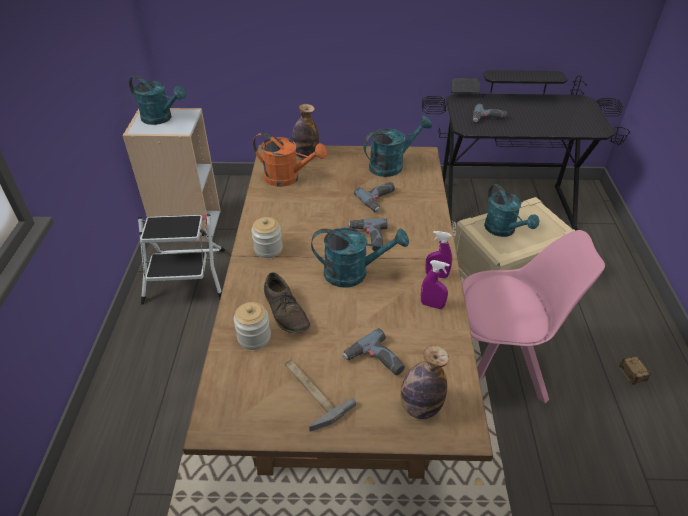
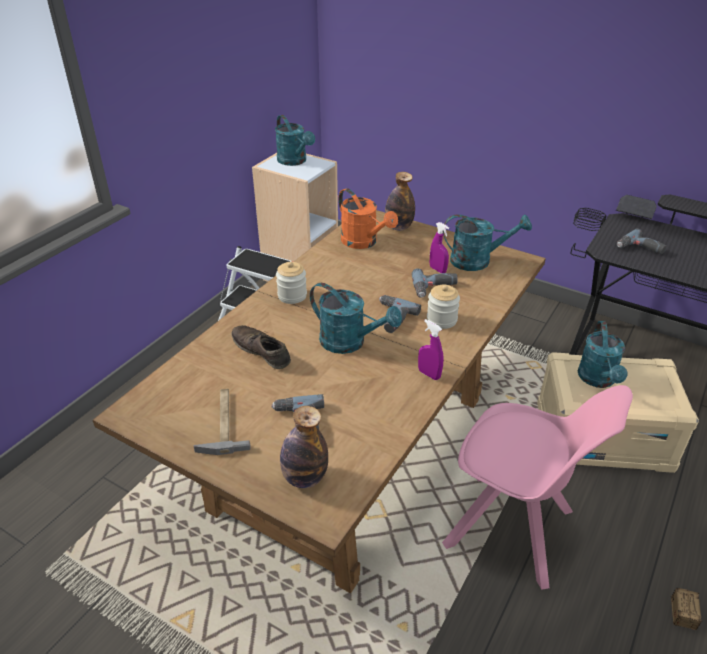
camera: 30 degrees right, 5 degrees down
jar [234,302,271,350] -> jar moved to [427,285,460,329]
brown shoe [264,272,310,334] -> brown shoe turned 135 degrees clockwise [231,325,291,369]
purple spray bottle [421,260,450,309] -> purple spray bottle moved to [430,222,449,273]

